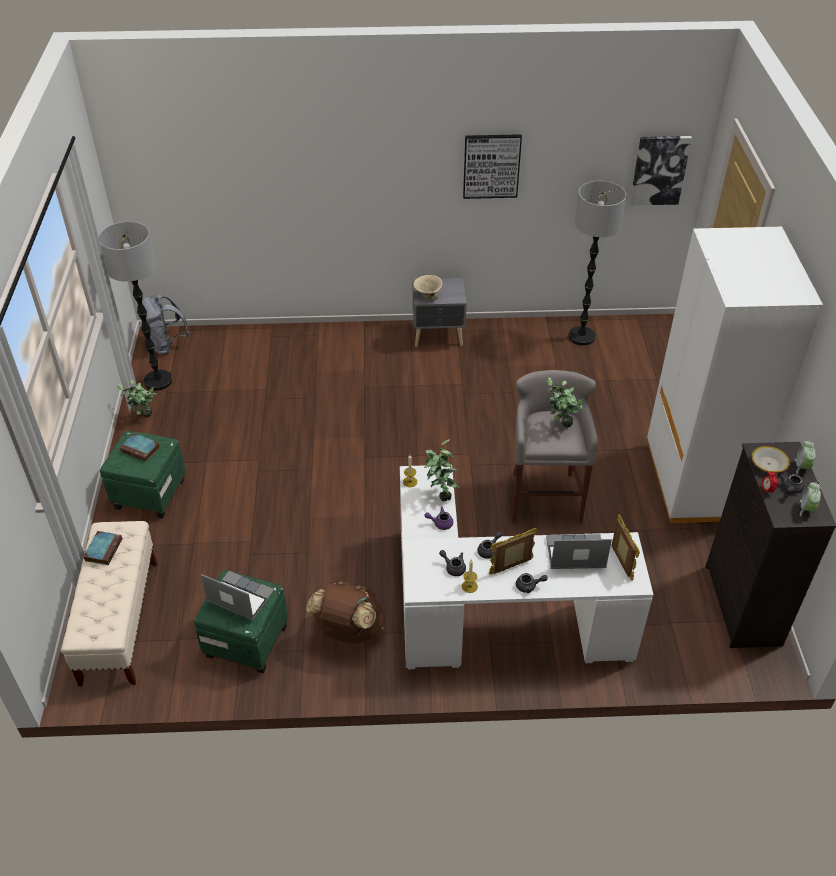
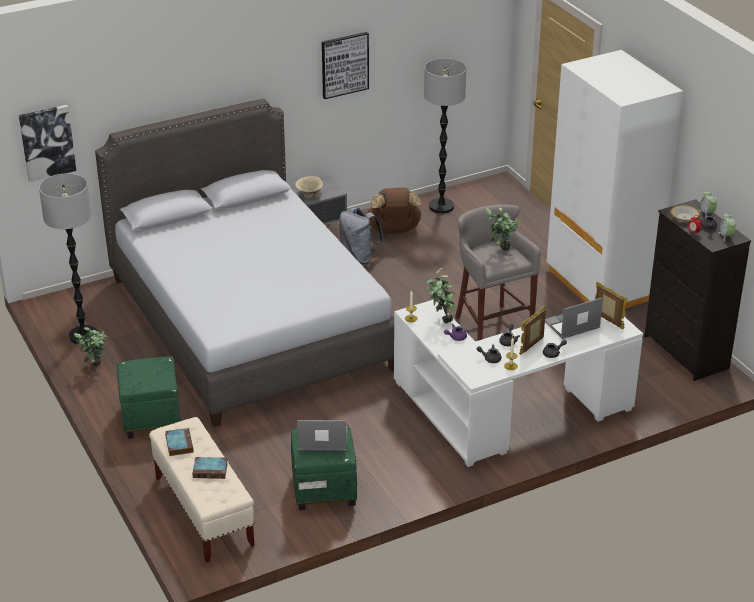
camera: 25 degrees left, 10 degrees down
book [120,433,160,462] -> book moved to [192,457,228,479]
grey backpack [142,295,190,354] -> grey backpack moved to [339,208,384,264]
brown backpack [306,581,386,644] -> brown backpack moved to [368,187,422,234]
picture [630,136,692,206] -> picture moved to [19,105,76,182]
none -> grey bed [95,98,394,427]

